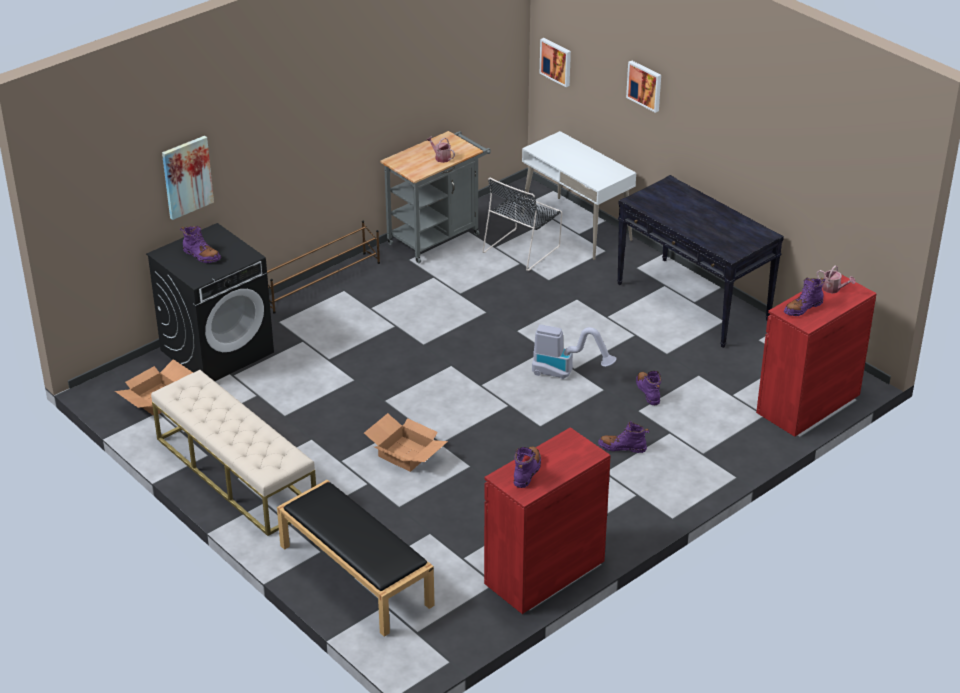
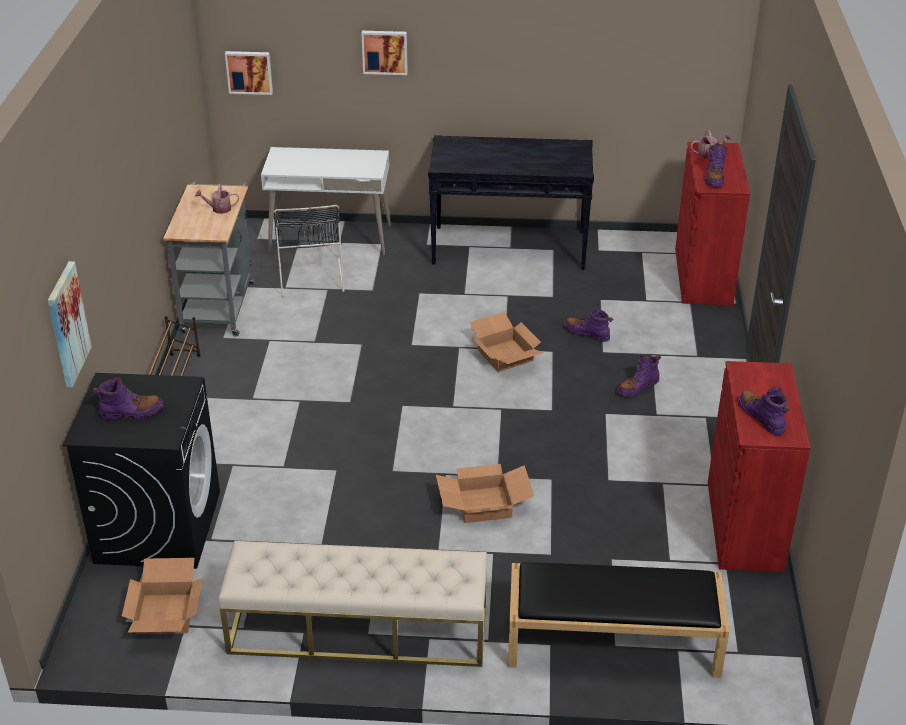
camera: 45 degrees left, 0 degrees up
vacuum cleaner [532,325,617,379] -> cardboard box [470,312,544,372]

